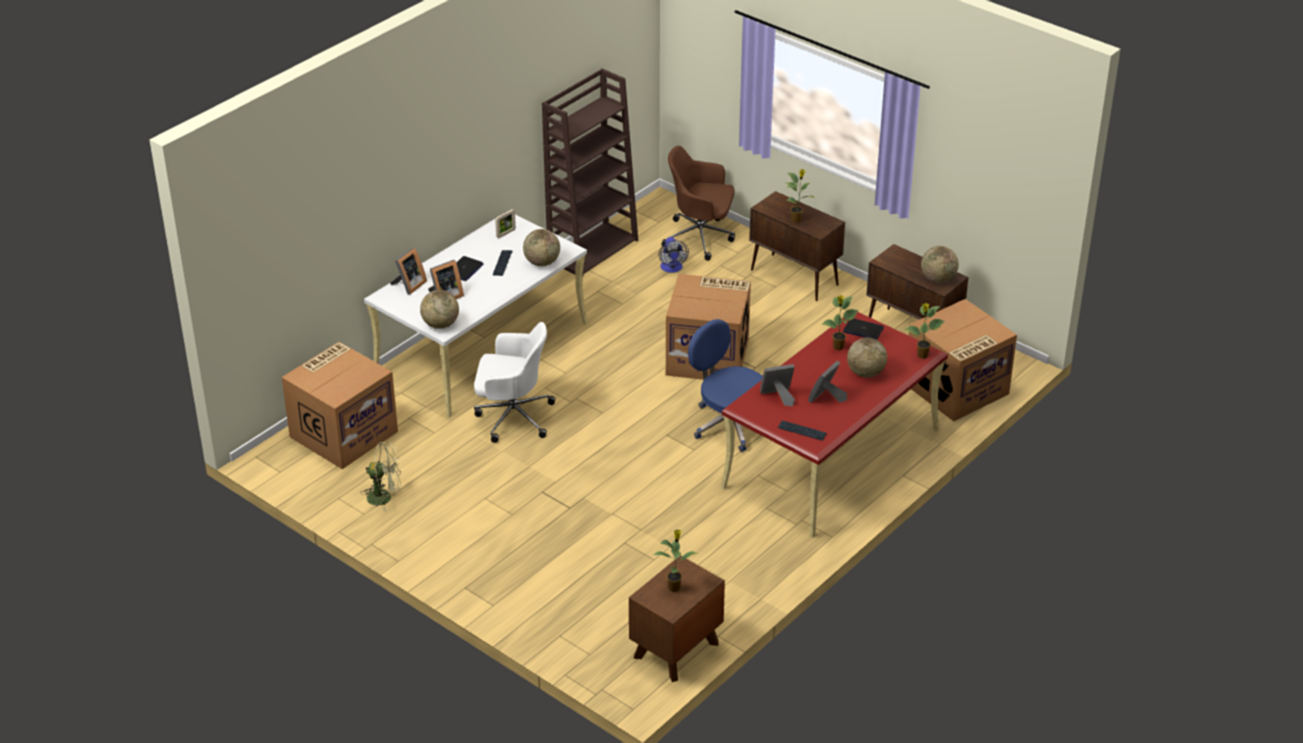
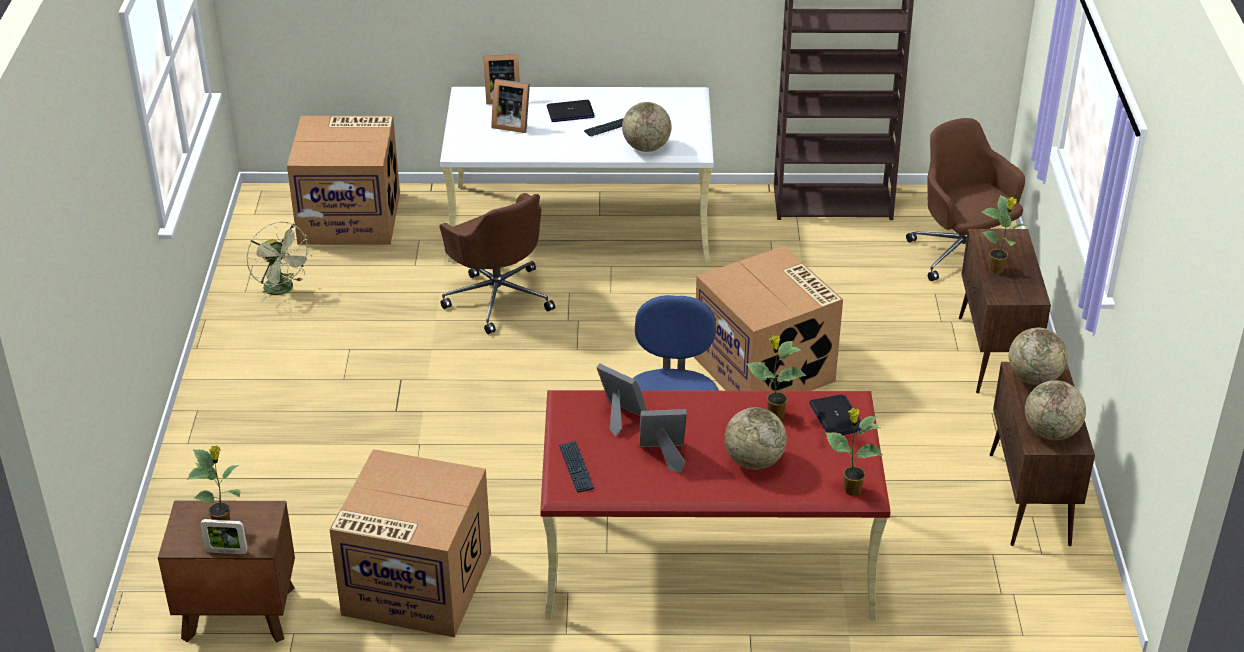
camera: 50 degrees right, 0 degrees up
globe [420,290,459,329] -> globe moved to [1009,328,1068,385]
white office chair [474,322,555,443] -> brown office chair [440,193,555,334]
picture frame [495,209,516,238] -> picture frame moved to [200,519,248,554]
fan [659,237,689,273] -> none
cardboard box [908,299,1017,421] -> cardboard box moved to [329,449,491,637]

